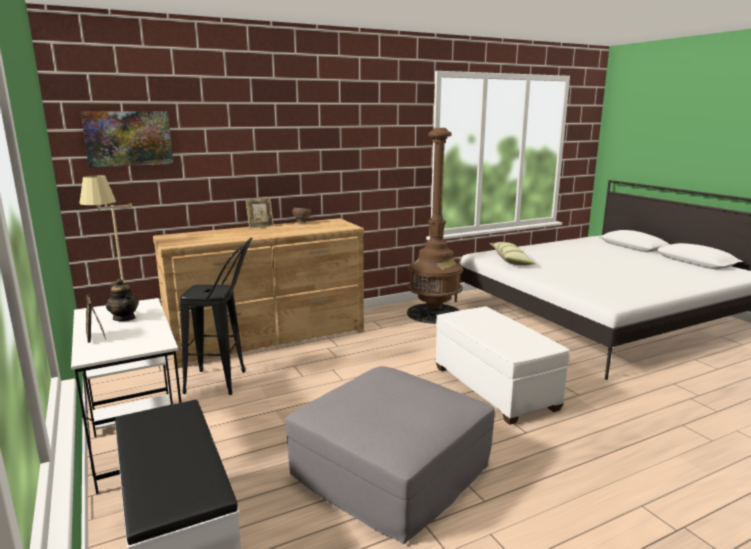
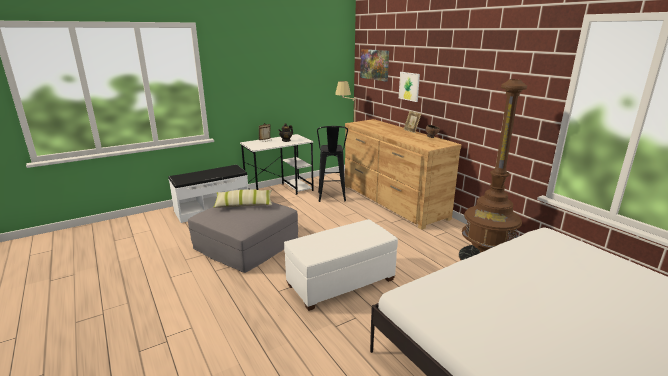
camera: 85 degrees right, 5 degrees up
pillow [490,242,536,265] -> pillow moved to [213,189,272,208]
none -> picture [399,72,420,102]

